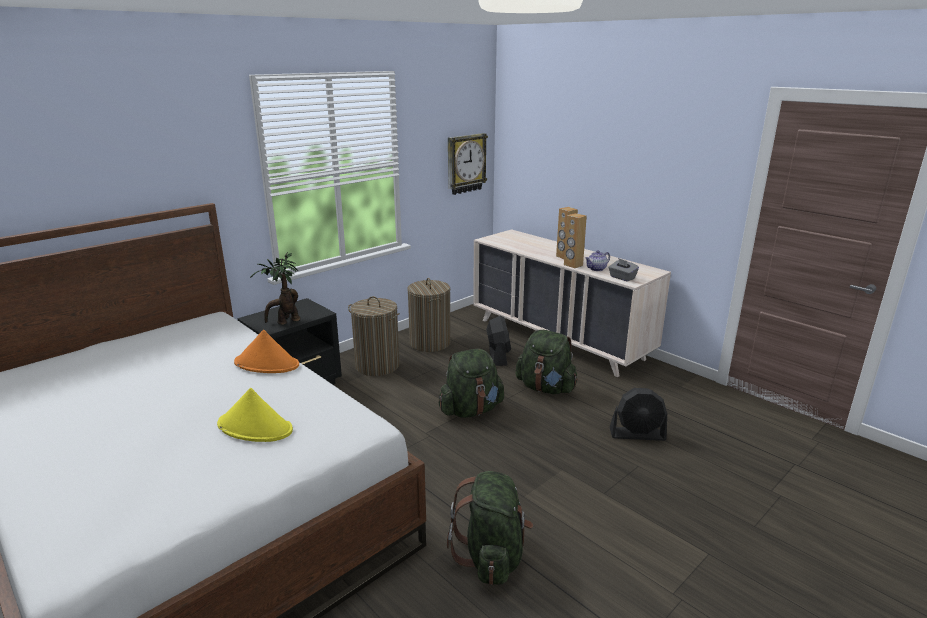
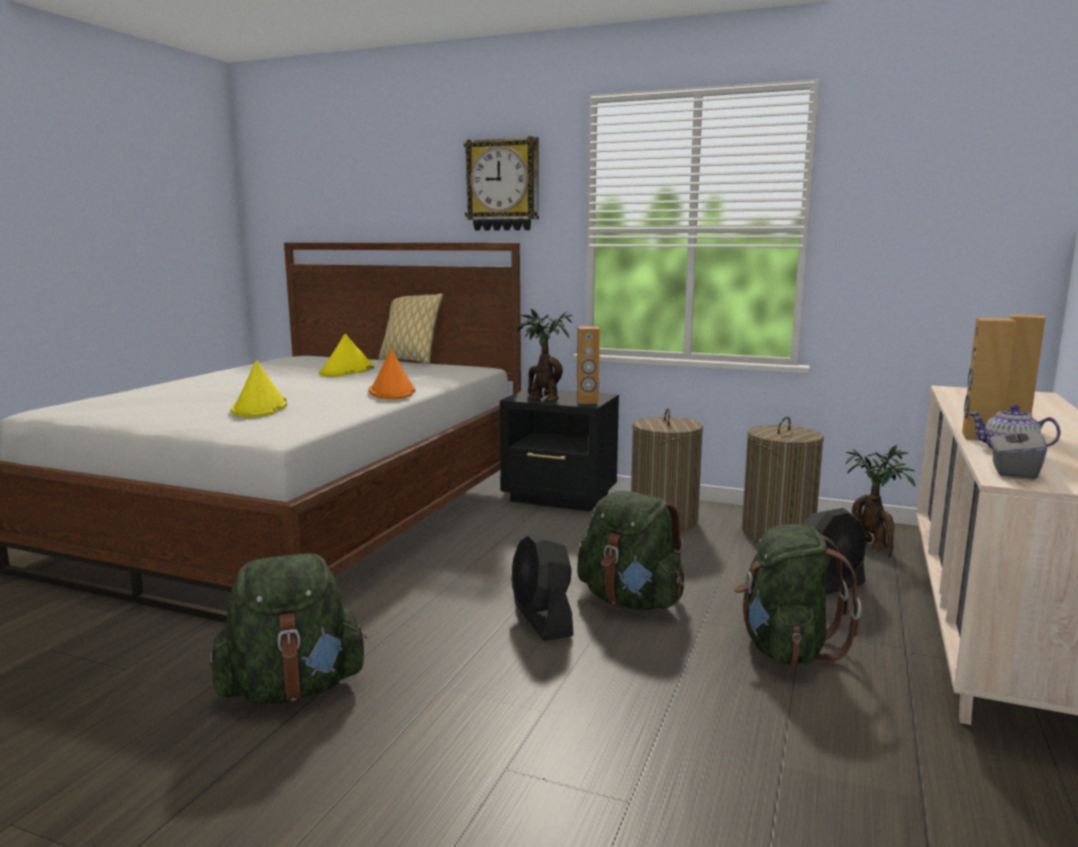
camera: 65 degrees right, 10 degrees down
wall clock [448,133,488,195] -> wall clock moved to [464,136,539,231]
black fan [610,388,667,441] -> black fan moved to [512,531,574,641]
none -> yellow hat [319,334,375,376]
none -> pillow [379,293,443,364]
none -> brown speaker [577,327,600,404]
none -> potted plant [845,445,915,557]

